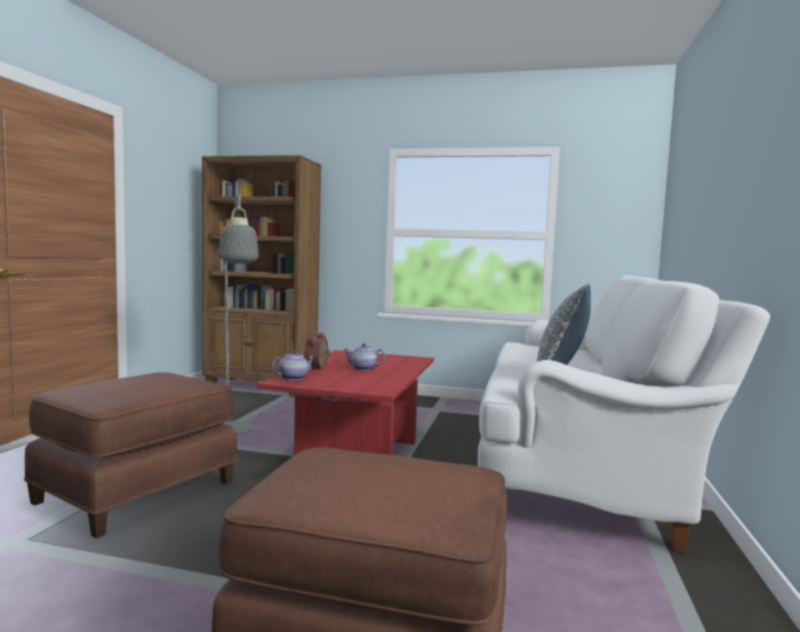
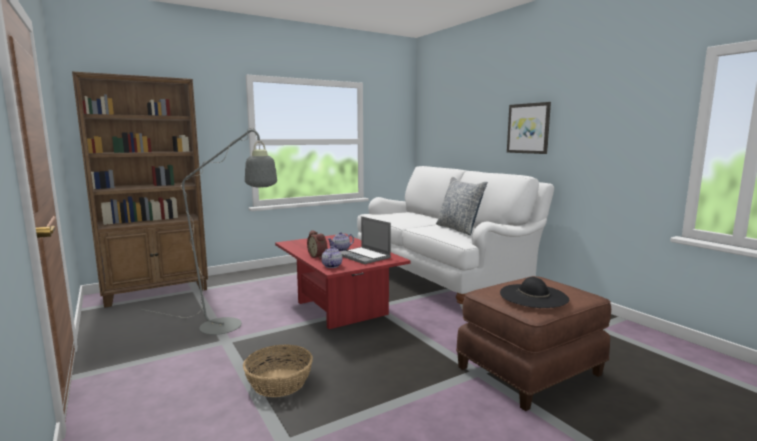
camera: 45 degrees left, 5 degrees up
brown ottoman [24,372,238,538] -> basket [243,345,313,397]
none -> laptop [340,217,391,264]
none -> black hat [500,277,569,308]
none -> picture [507,102,551,154]

